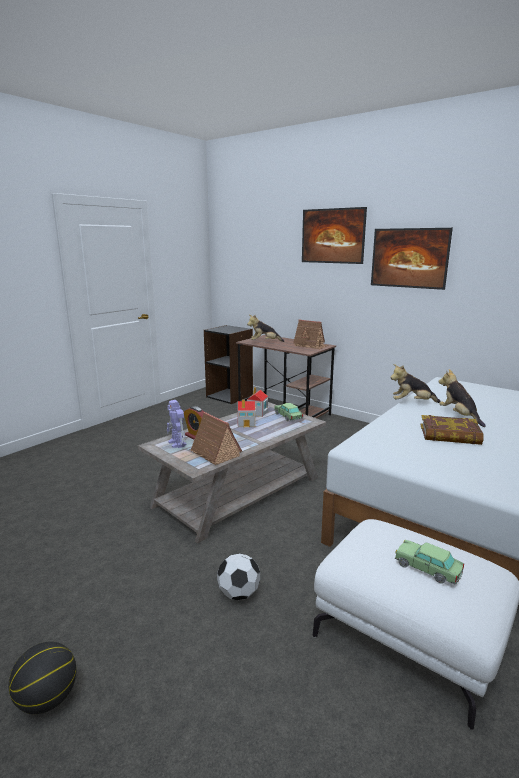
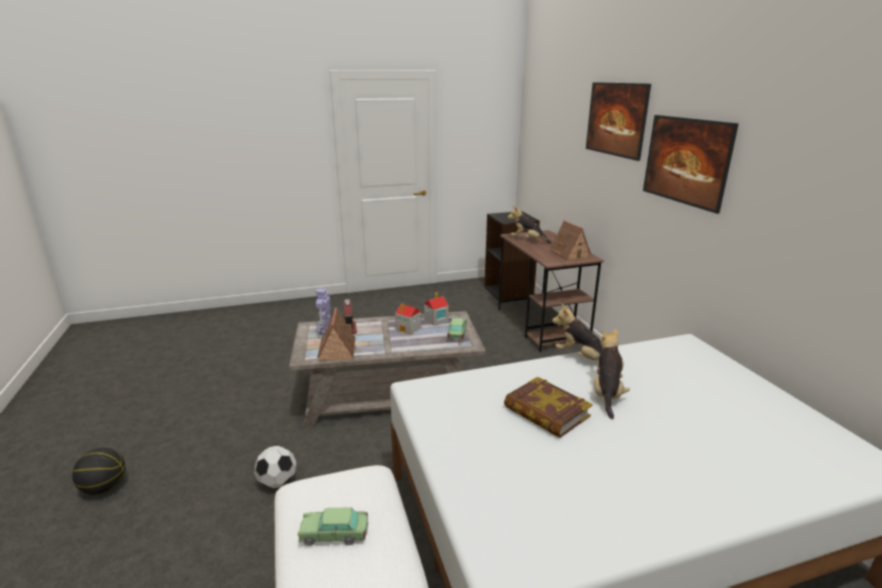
camera: 35 degrees right, 5 degrees up
toy car [395,540,464,584] -> toy car turned 75 degrees counterclockwise [298,508,368,546]

